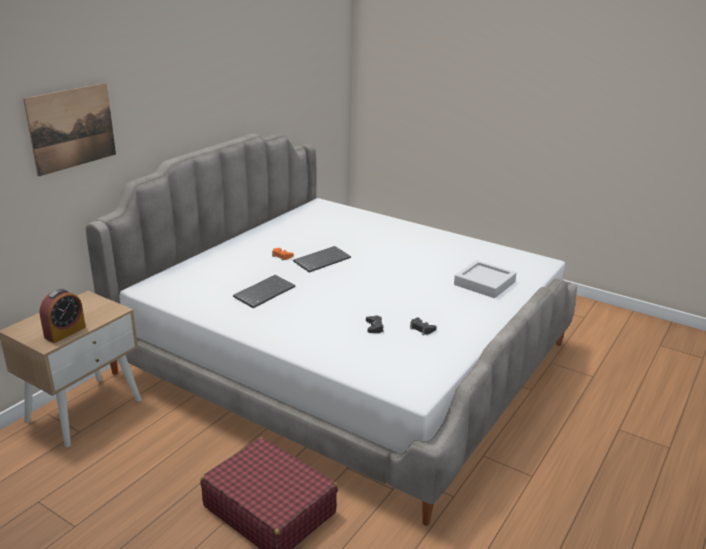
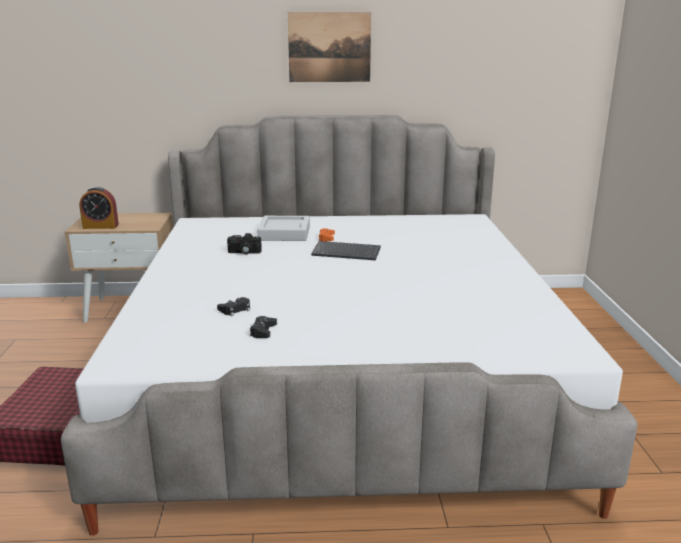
camera: 55 degrees right, 5 degrees down
picture [23,83,116,177] -> picture moved to [288,12,371,82]
keyboard [233,275,295,308] -> camera [227,233,262,255]
grey tray [454,260,517,298] -> grey tray moved to [257,216,310,241]

